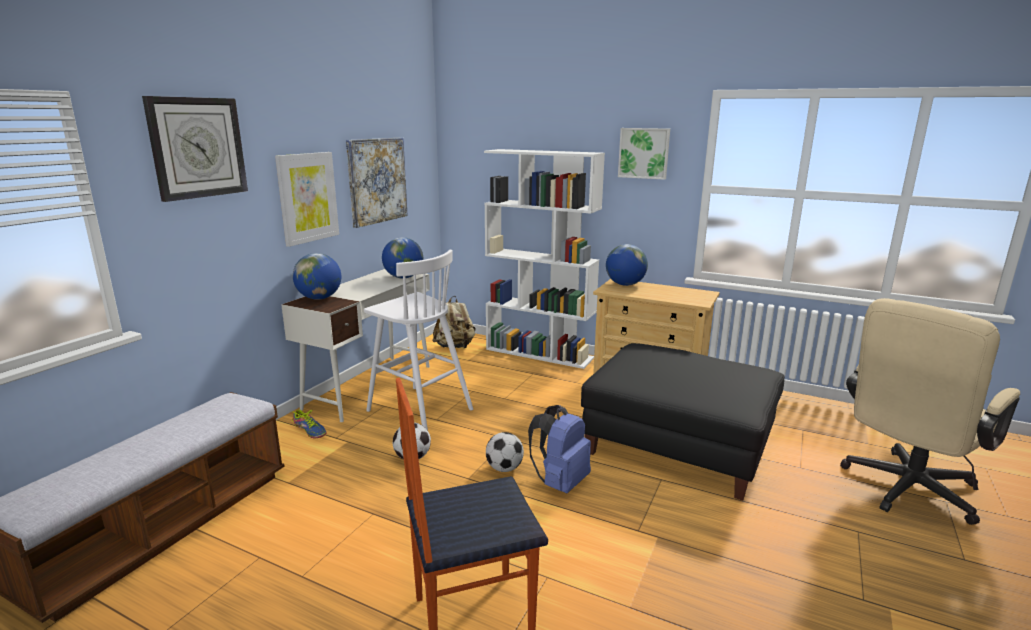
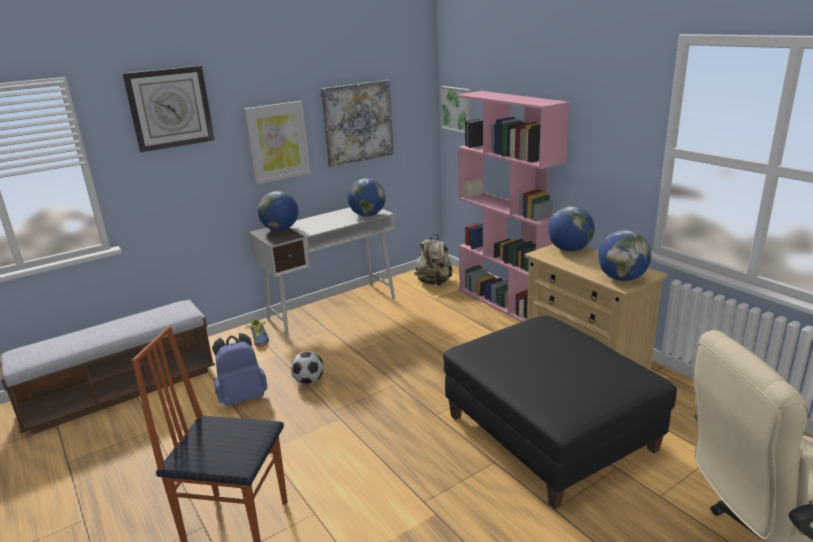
camera: 30 degrees right, 5 degrees up
white stool [364,250,473,431] -> none
white bookcase [484,149,605,369] -> pink bookcase [457,91,570,322]
football [486,432,524,472] -> none
blue backpack [528,405,591,493] -> blue backpack moved to [212,333,268,406]
picture [618,128,670,180] -> picture moved to [440,86,471,133]
none -> globe [598,230,651,281]

